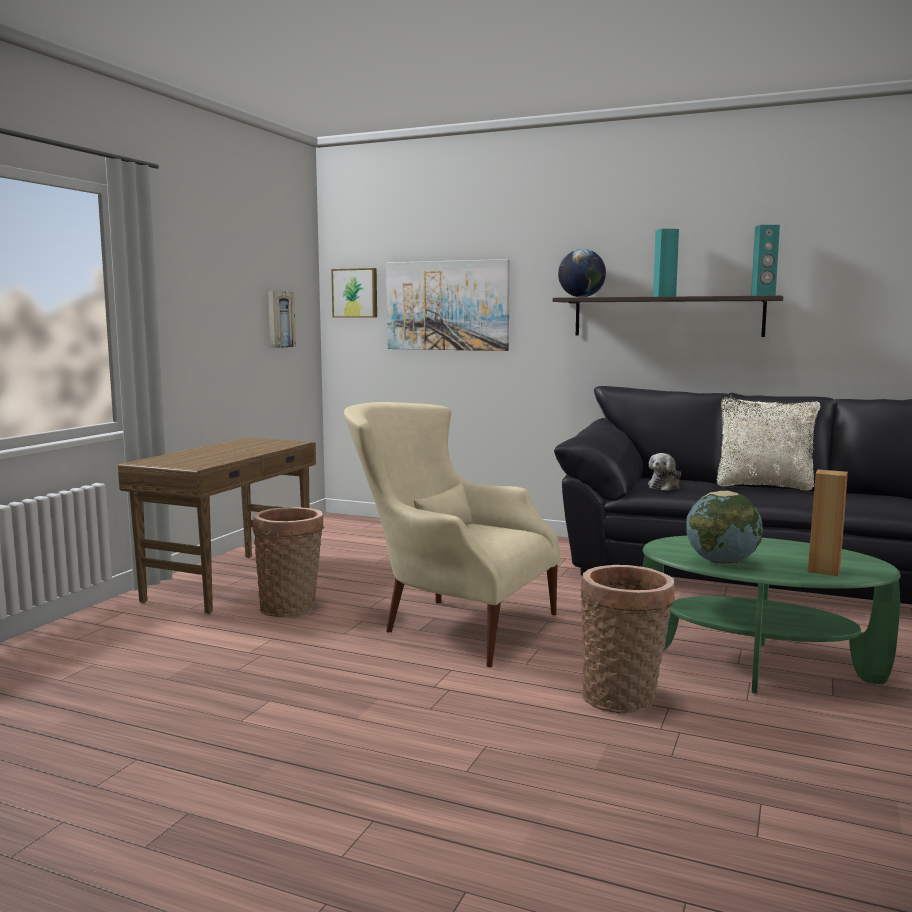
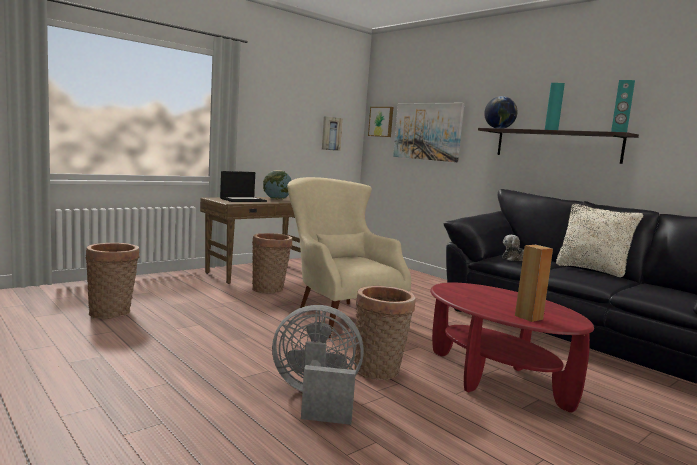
camera: 25 degrees right, 0 degrees up
green coffee table [642,536,901,694] -> red coffee table [430,283,594,413]
globe [686,490,763,564] -> globe moved to [263,170,292,200]
none -> basket [86,243,140,319]
none -> laptop [220,171,267,202]
none -> grey fan [272,305,364,425]

